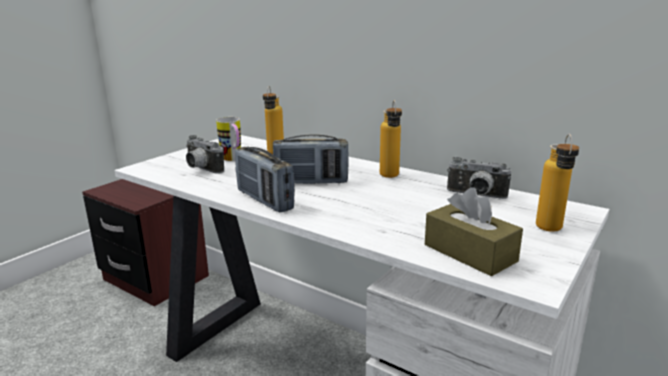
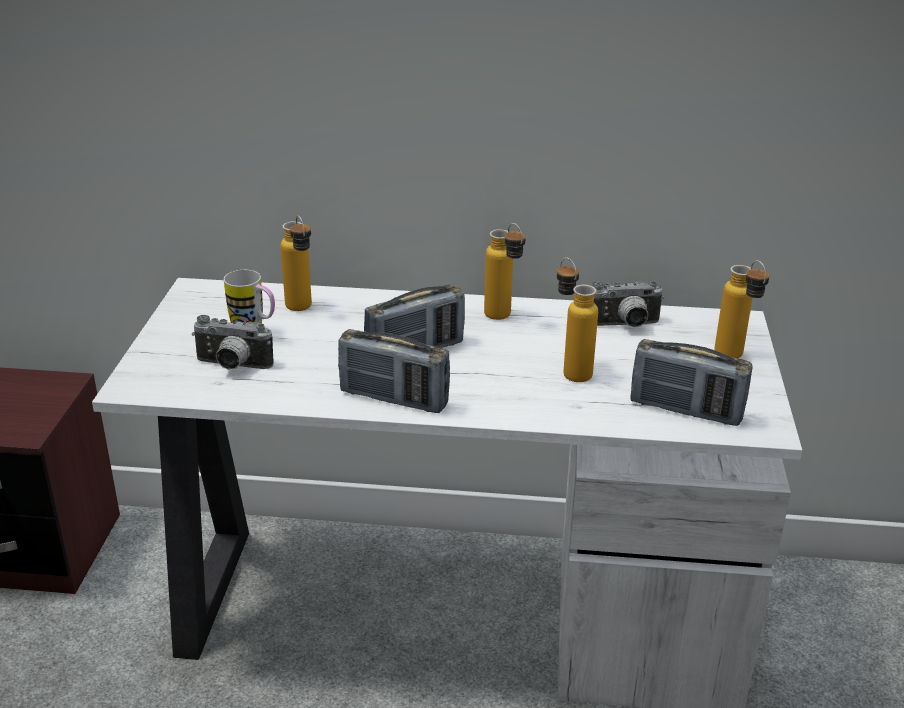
camera: 30 degrees left, 10 degrees up
brown tissue box [425,187,523,276] -> radio [631,339,753,426]
none -> bottle [557,257,598,382]

